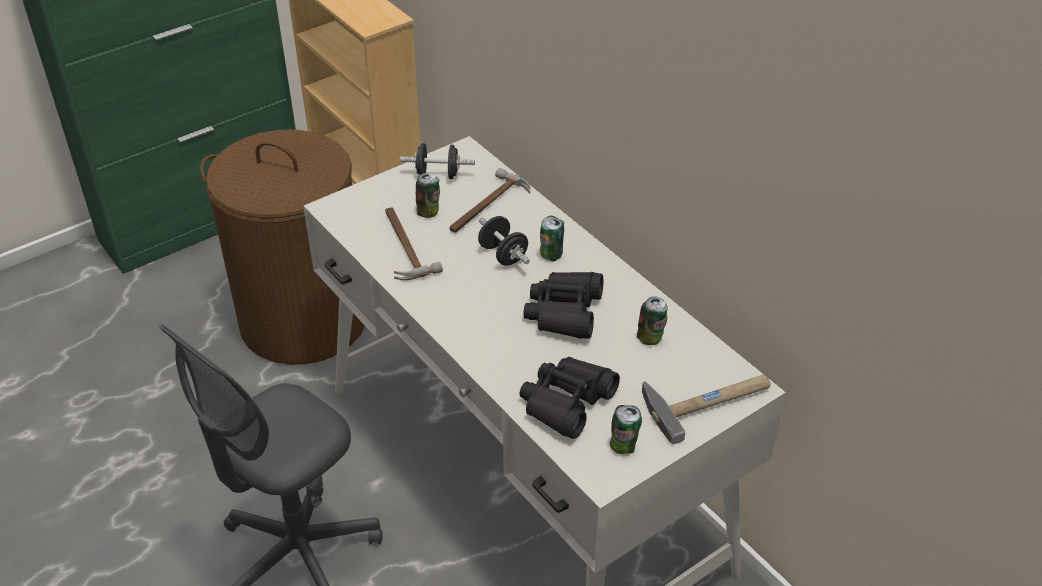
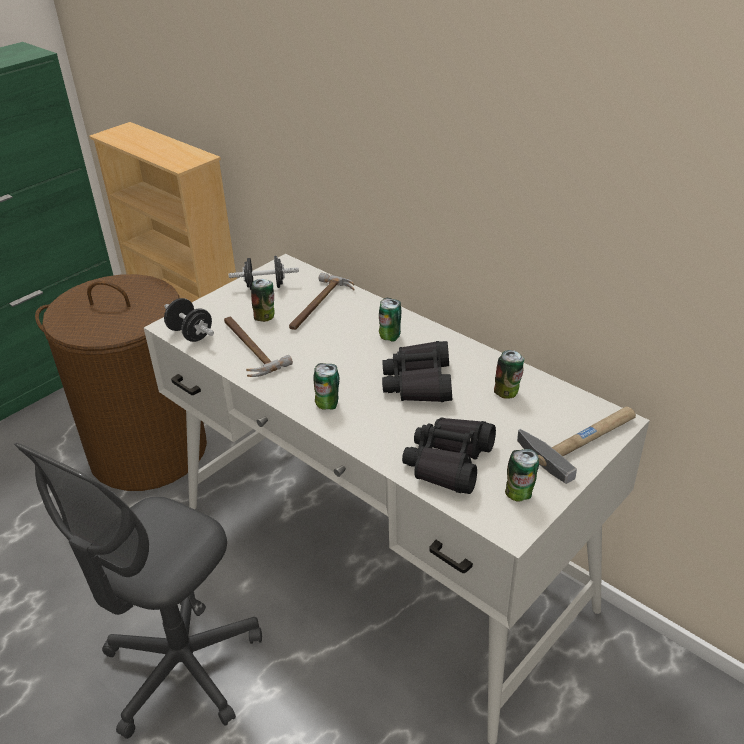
camera: 10 degrees left, 5 degrees down
black dumbbell [478,216,530,266] -> black dumbbell moved to [164,298,214,342]
none -> can [313,363,339,410]

